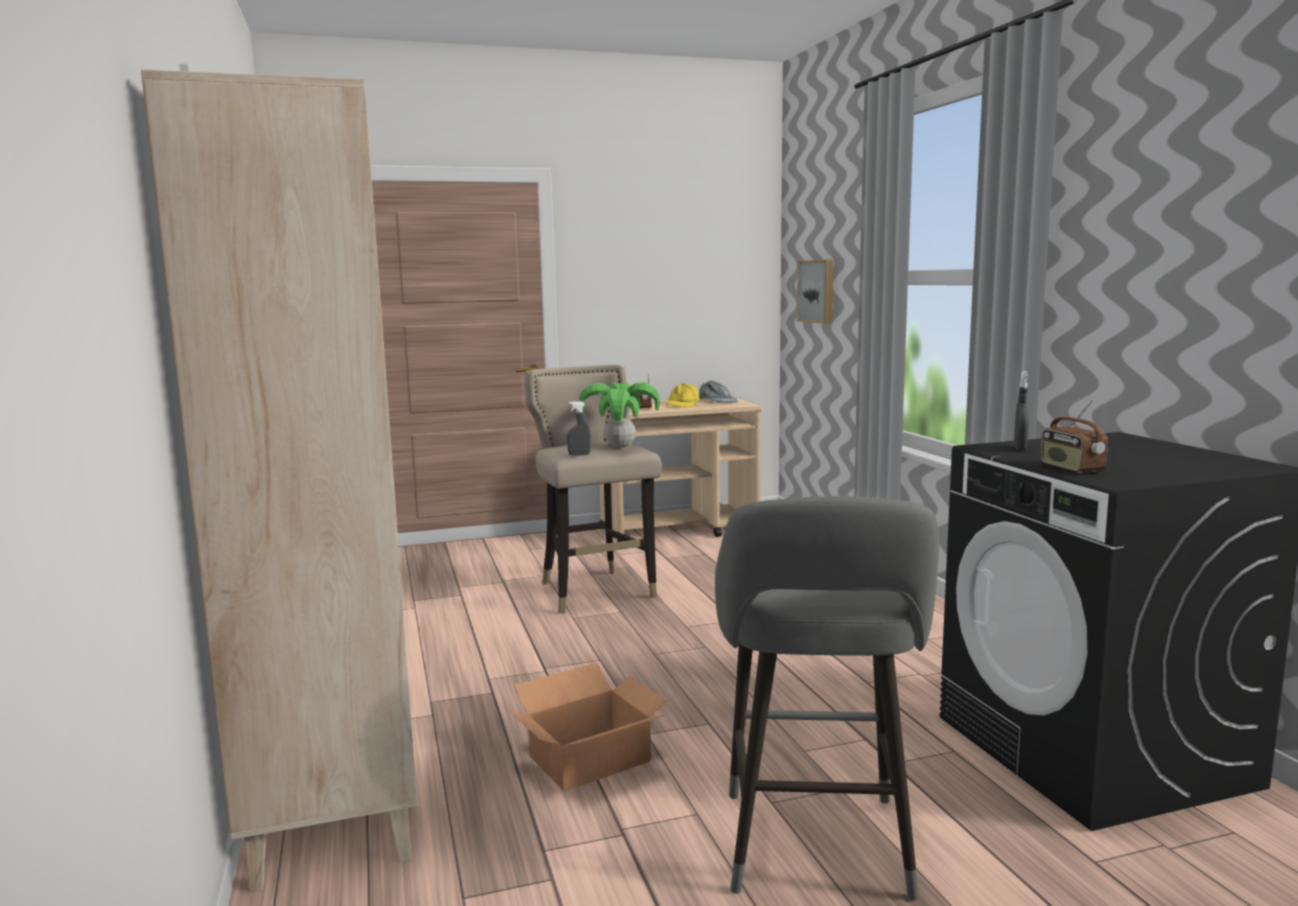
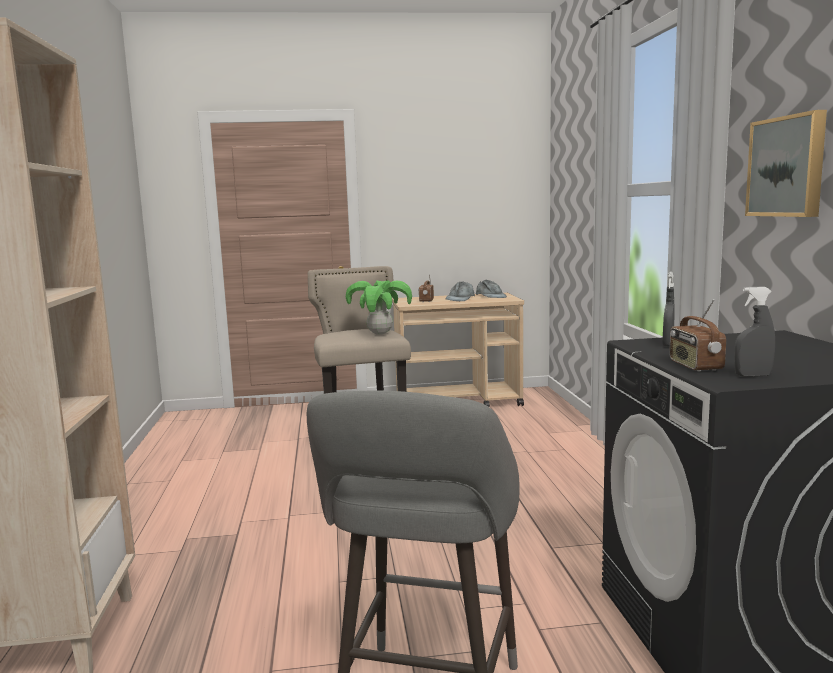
camera: 10 degrees right, 0 degrees up
cardboard box [509,663,668,792] -> none
grey spray bottle [567,401,591,456] -> grey spray bottle moved to [734,287,775,377]
yellow cap [666,383,700,407] -> grey cap [445,281,475,301]
picture [797,260,833,324] -> picture moved to [745,110,827,217]

